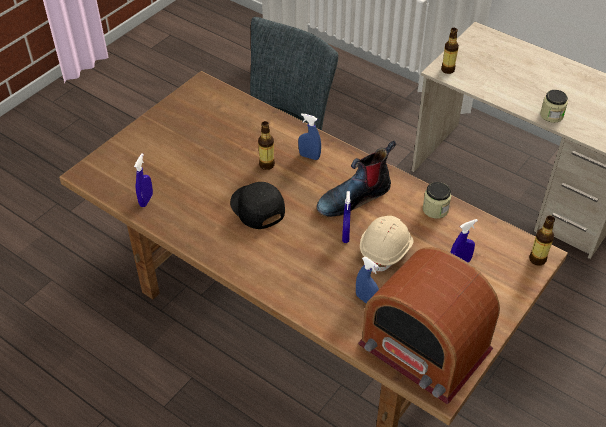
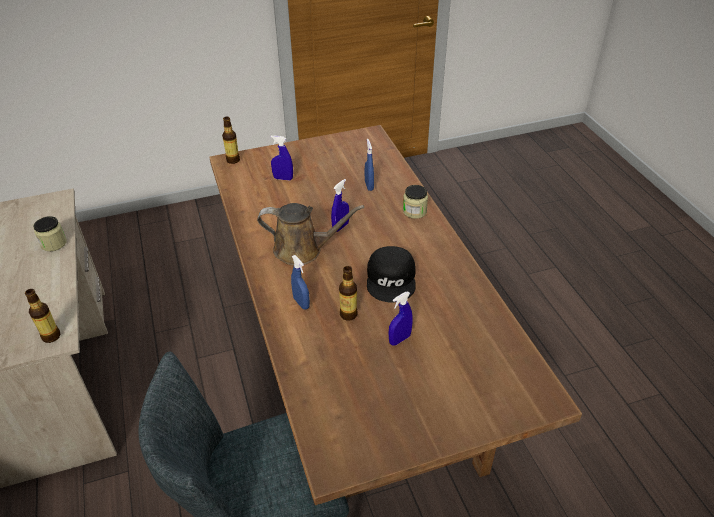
camera: 145 degrees left, 5 degrees down
blue spray bottle [134,153,153,207] -> blue spray bottle moved to [389,292,413,346]
boot [317,140,396,217] -> brown watering can [257,203,364,266]
radio [358,247,500,405] -> none
beige hard hat [360,216,413,273] -> none
jar [423,182,451,219] -> jar moved to [403,185,428,219]

